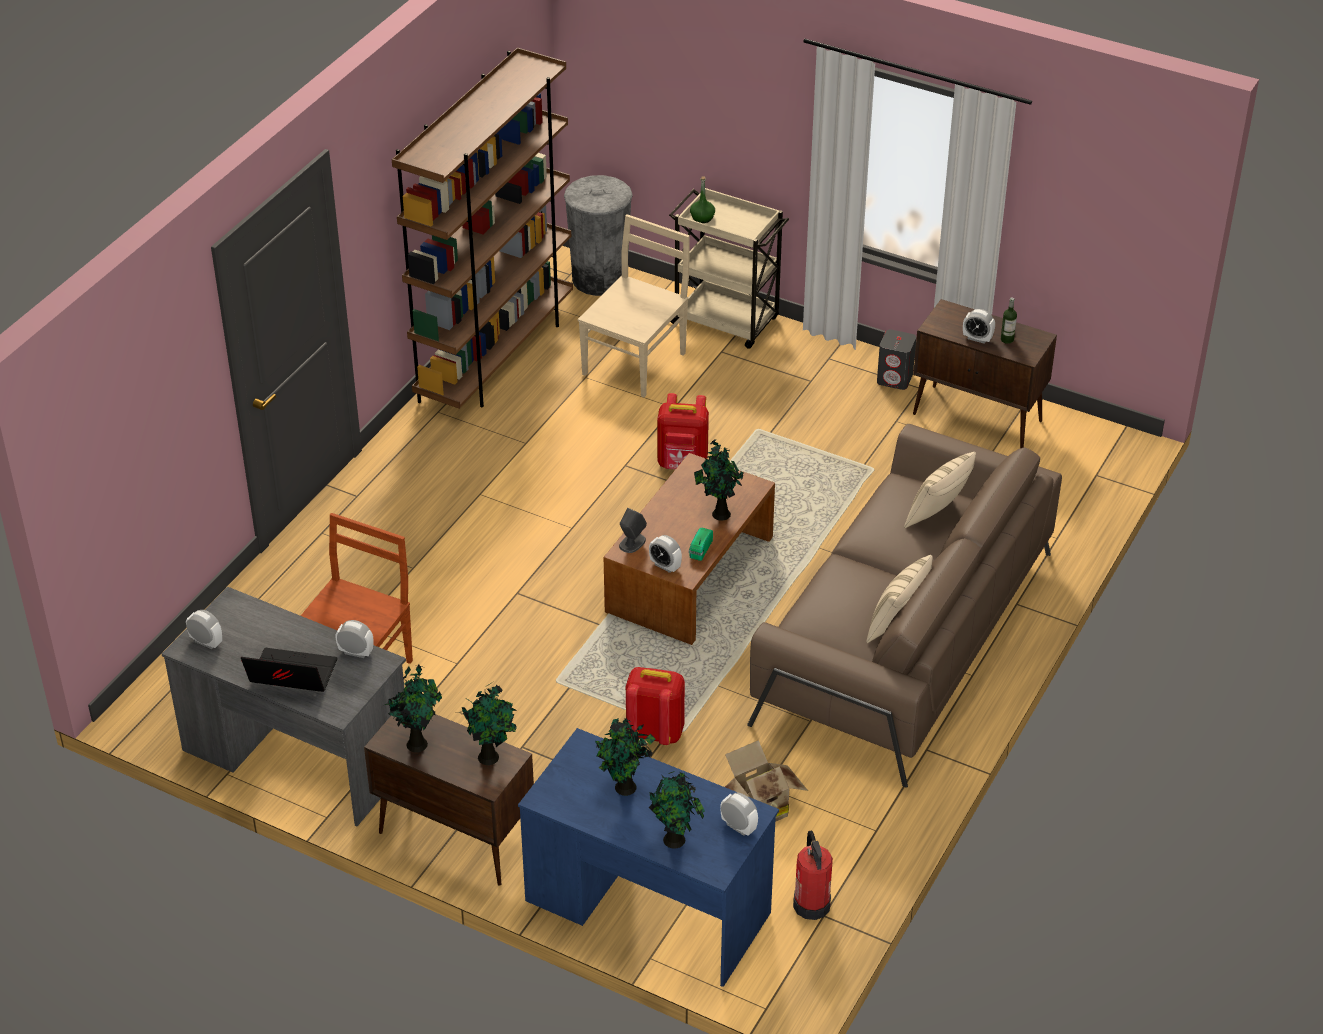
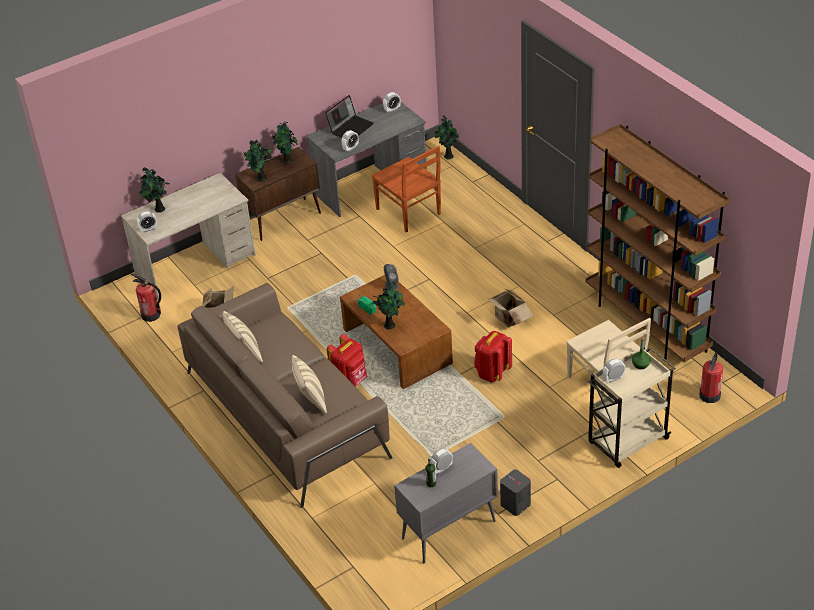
camera: 120 degrees right, 0 degrees up
blue desk [518,728,779,987] -> beige desk [121,173,256,300]
grey trash can [564,175,633,296] -> fire extinguisher [699,353,723,403]
potted plant [595,718,656,796] -> potted plant moved to [435,116,459,159]
red backpack [626,667,685,745] -> red backpack moved to [327,334,367,386]
alarm clock [649,535,682,573] -> alarm clock moved to [603,359,625,383]
brown cabinet [913,299,1057,448] -> grey cabinet [394,443,498,563]
none -> cardboard box [487,289,533,328]

